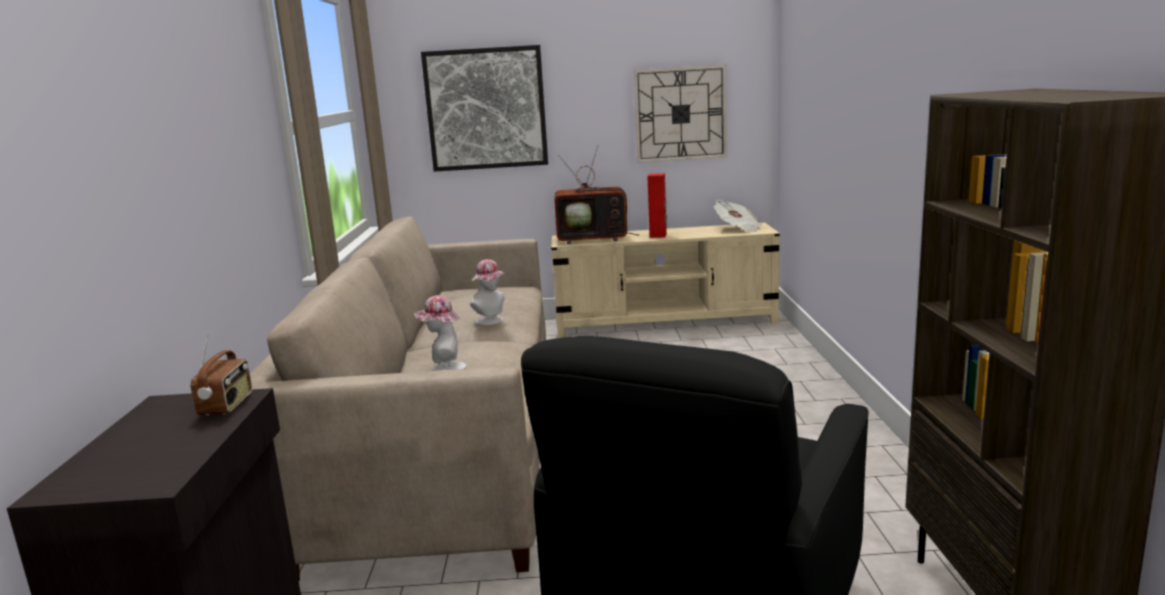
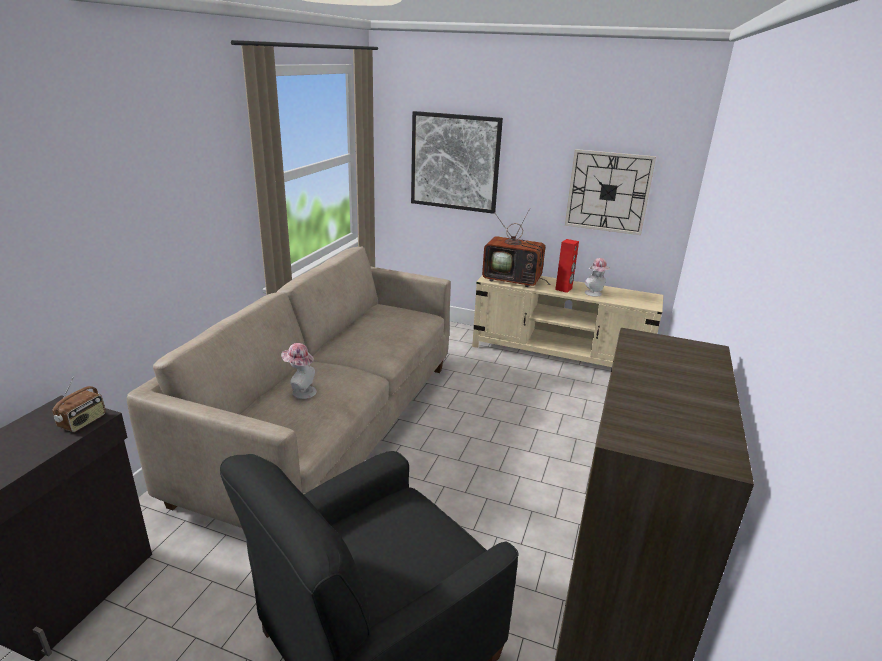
camera: 20 degrees right, 10 degrees up
hat [470,259,505,325] -> hat moved to [585,258,610,297]
newspaper [714,200,762,233] -> none

